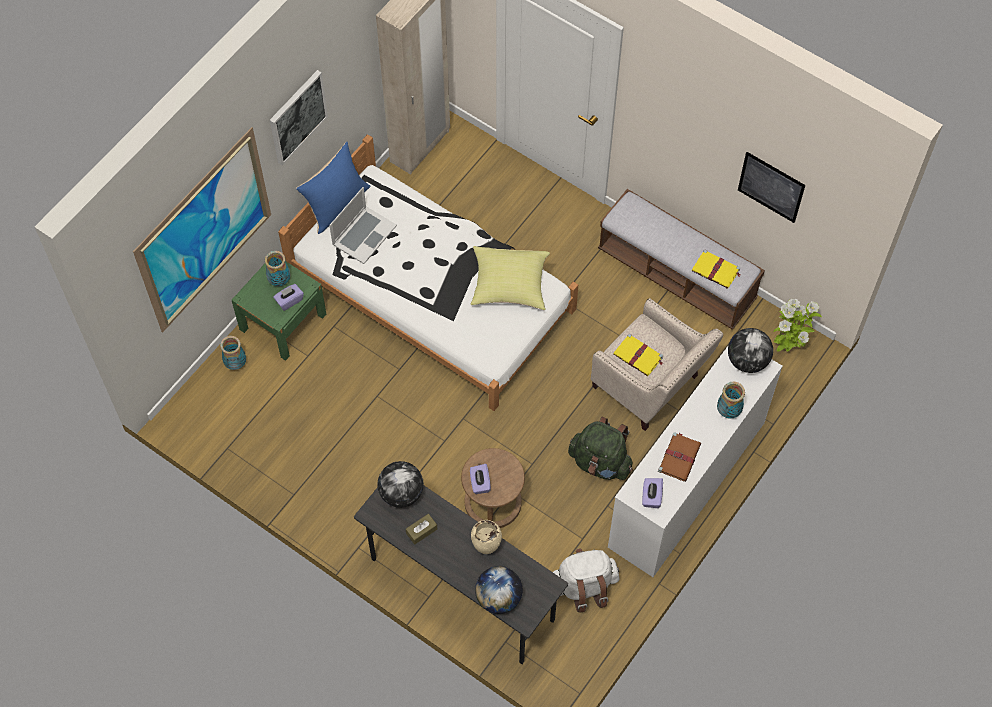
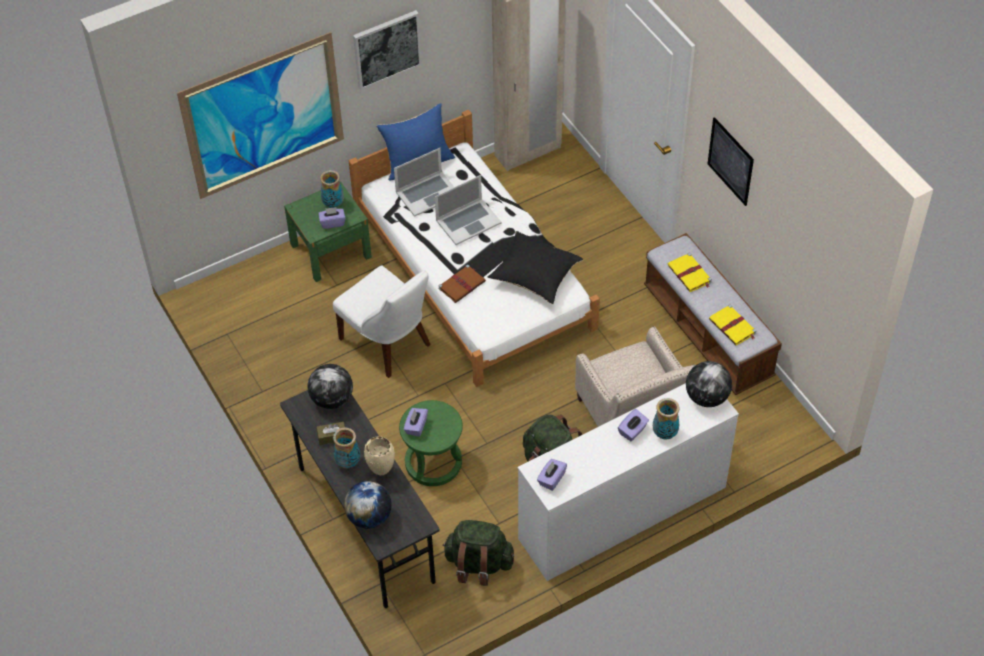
camera: 25 degrees right, 10 degrees down
vase [220,336,246,370] -> vase moved to [333,428,360,468]
brown stool [461,448,525,528] -> green stool [399,400,463,486]
yellow pillow [470,246,550,310] -> black pillow [488,231,583,304]
white backpack [553,549,619,613] -> green backpack [443,520,514,586]
yellow book [613,334,663,376] -> yellow book moved to [667,253,712,292]
brown book [658,432,701,482] -> brown book moved to [438,265,486,303]
picture [738,152,806,223] -> picture moved to [708,117,754,206]
potted plant [774,299,822,352] -> none
none -> white chair [333,265,431,378]
none -> laptop [435,175,502,245]
none -> purple tissue box [618,409,649,441]

